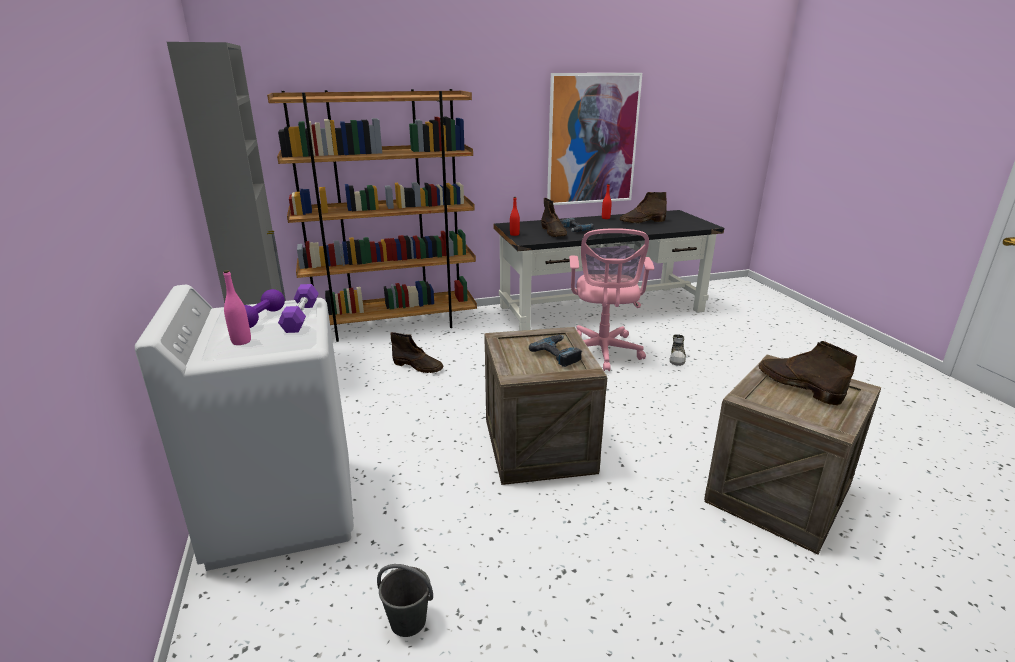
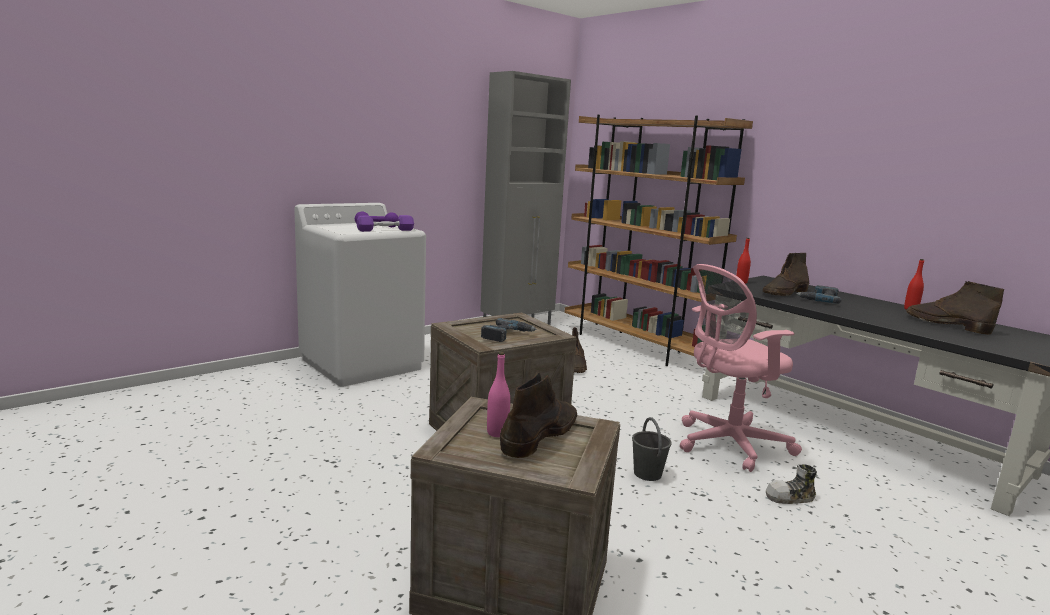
camera: 65 degrees right, 10 degrees down
pink bottle [223,270,251,345] -> pink bottle moved to [487,352,510,437]
grey bucket [377,564,433,637] -> grey bucket moved to [632,417,672,481]
picture [547,73,642,205] -> none

